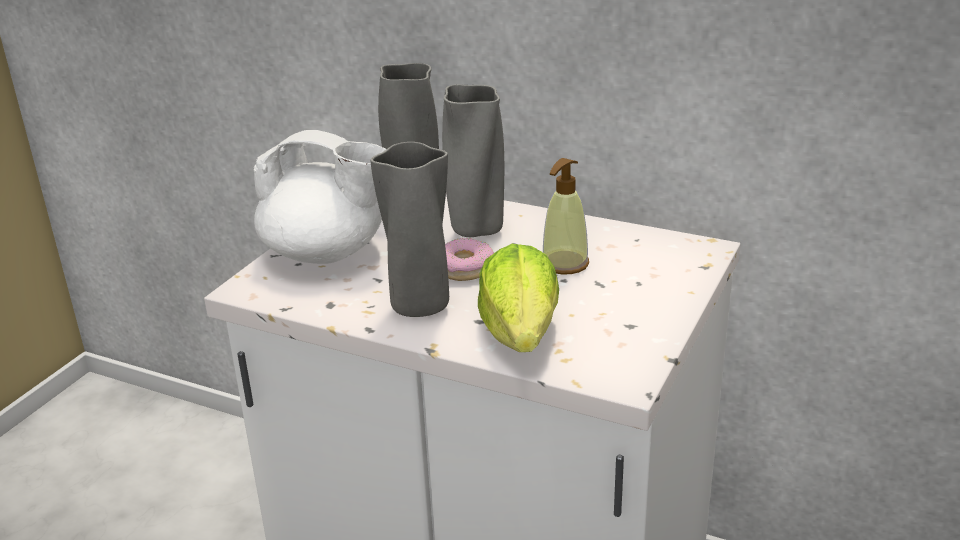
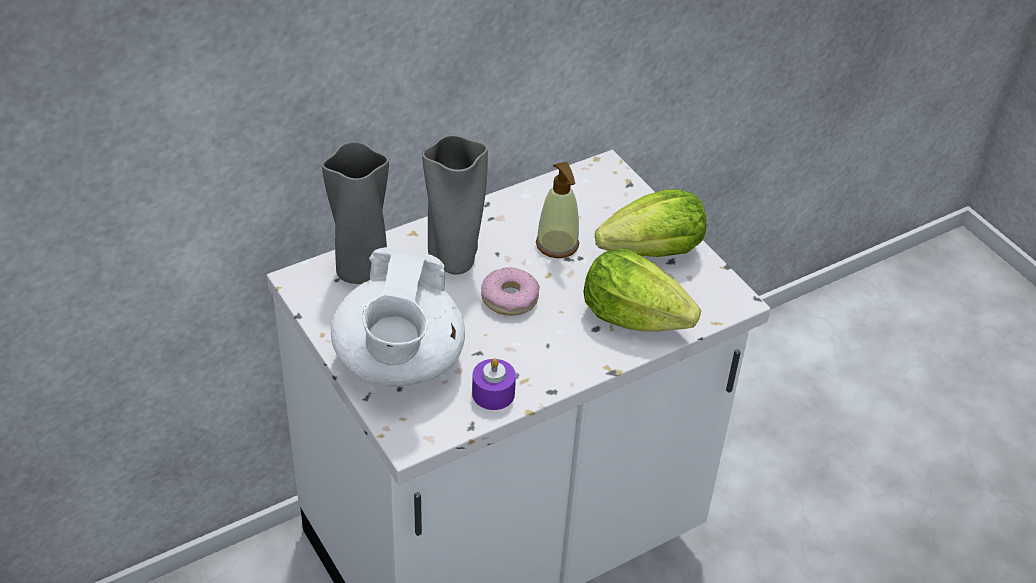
camera: 60 degrees left, 15 degrees up
white teapot [254,130,386,264] -> white teapot turned 135 degrees clockwise [331,247,465,387]
grey vase [370,142,449,317] -> none
none -> purple candle [472,358,516,410]
none -> lettuce [595,189,707,257]

